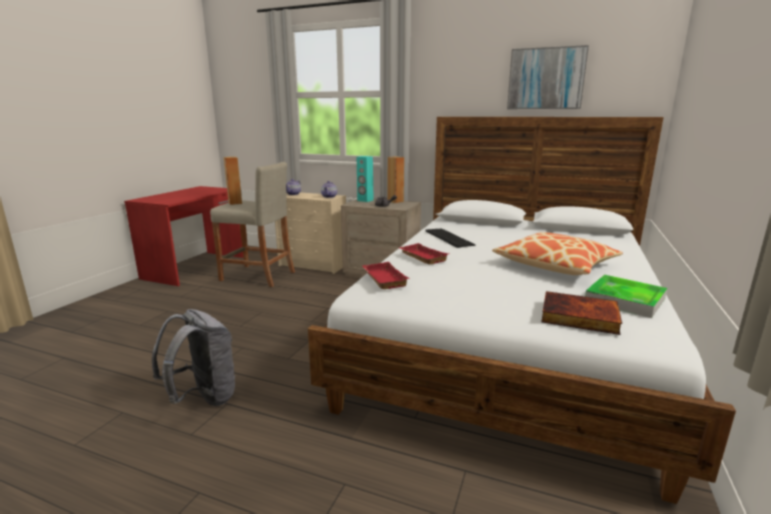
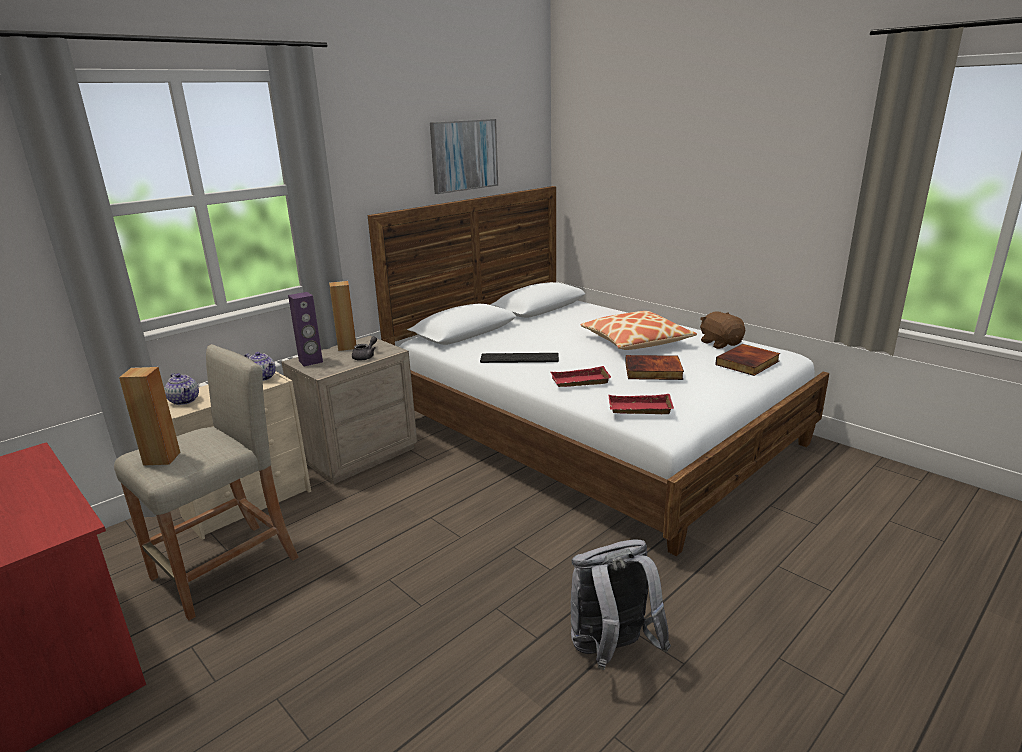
camera: 65 degrees left, 5 degrees up
turquoise speaker [357,156,374,202] -> purple speaker [288,292,323,366]
tray [585,275,667,318] -> brown plush toy [700,312,745,349]
none -> book [625,355,684,380]

